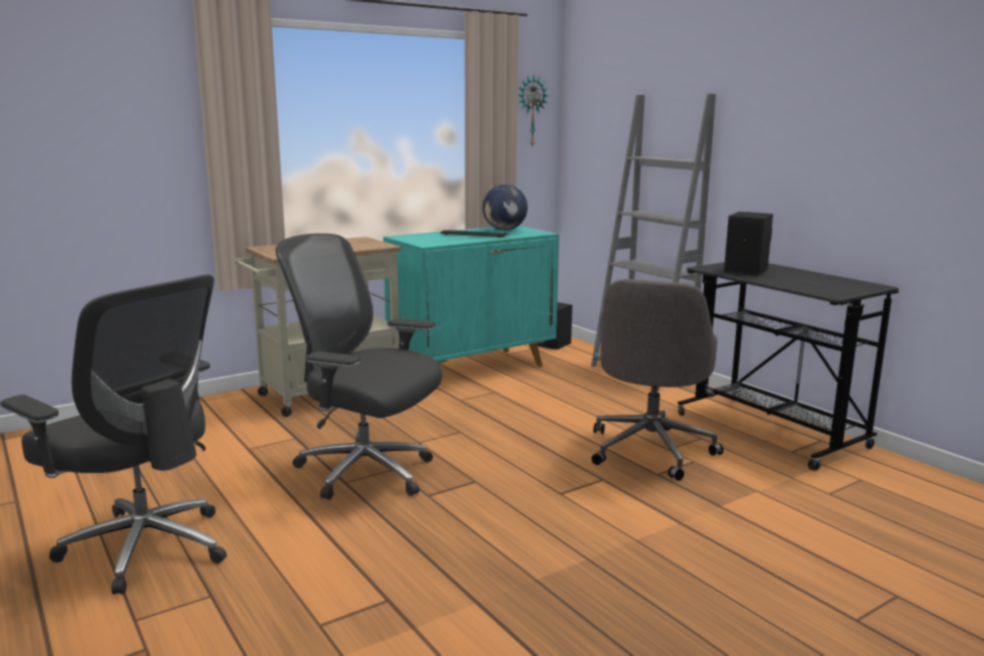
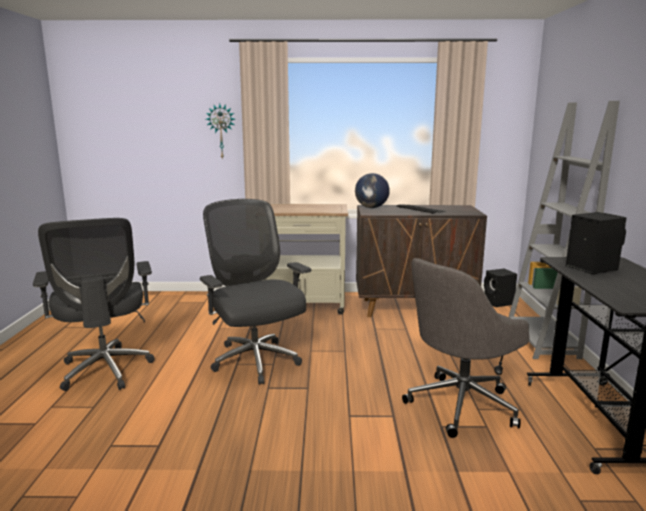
camera: 35 degrees right, 0 degrees up
turquoise cabinet [383,226,559,389] -> brown cabinet [356,205,487,317]
globe [482,185,528,230] -> globe moved to [355,173,390,208]
wall clock [518,76,549,148] -> wall clock moved to [206,104,235,160]

